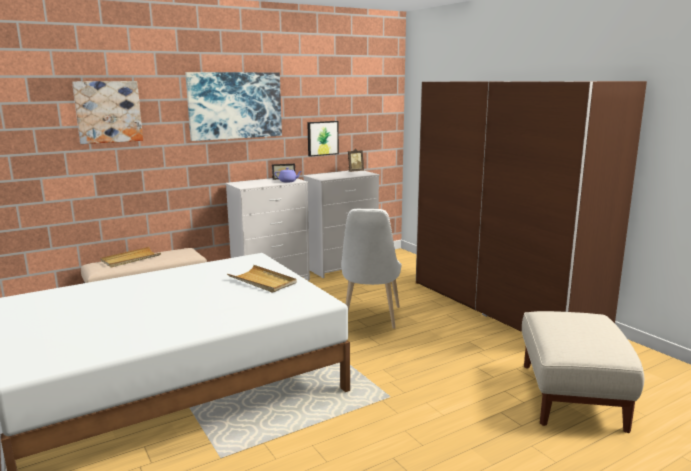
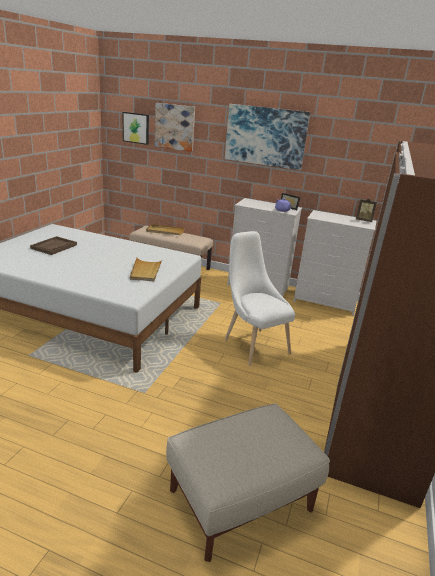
camera: 50 degrees right, 10 degrees up
picture [307,121,339,156] -> picture moved to [122,112,149,145]
white chair [341,209,402,329] -> white chair turned 90 degrees clockwise [225,231,295,366]
none -> brown tray [30,236,77,255]

